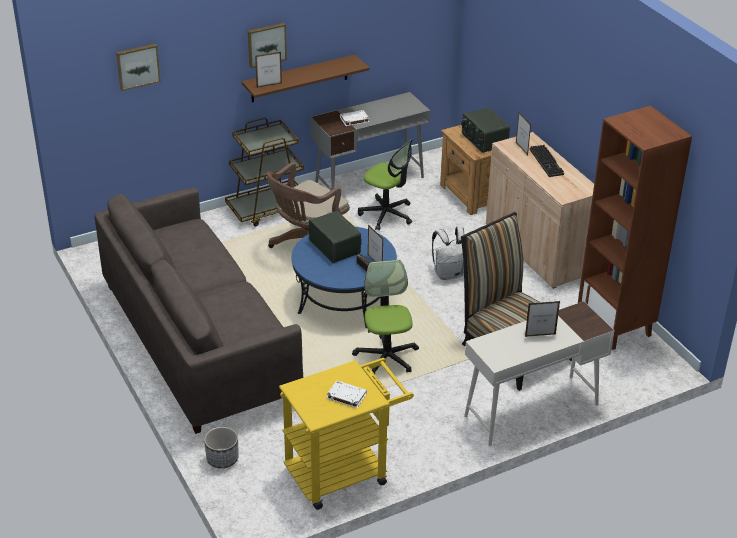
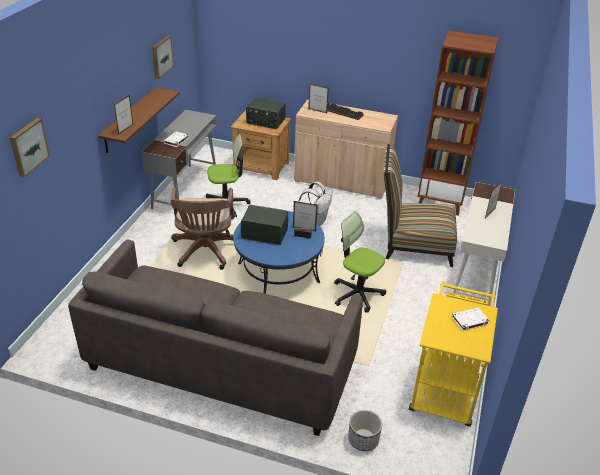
camera: 45 degrees left, 0 degrees up
brown cart [225,118,304,227] -> none
picture [248,23,287,68] -> picture moved to [152,35,174,79]

